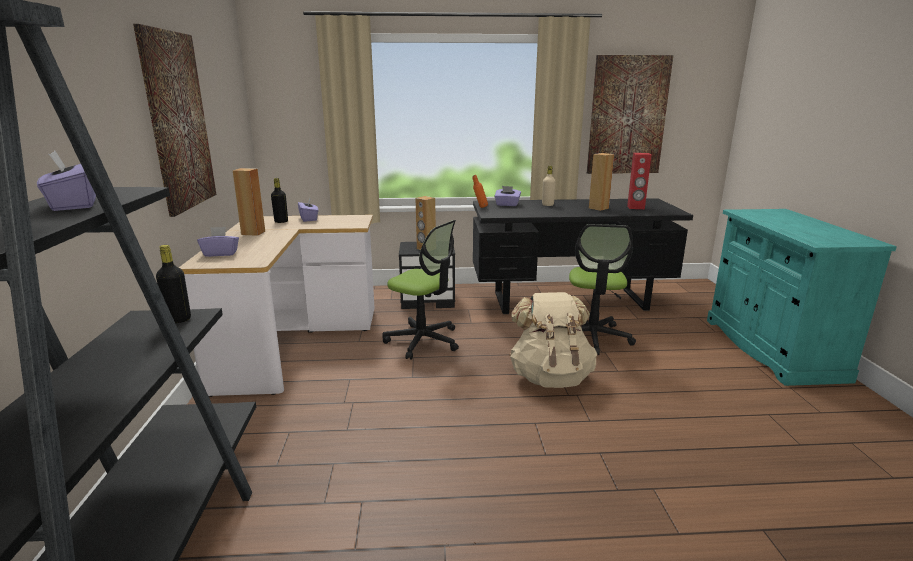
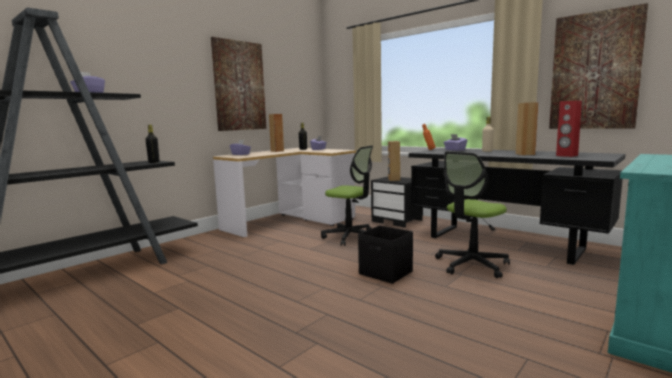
camera: 45 degrees right, 10 degrees down
office chair [383,220,459,360] -> office chair turned 45 degrees counterclockwise [321,146,373,246]
beige backpack [509,292,597,388] -> black storage box [358,225,413,284]

